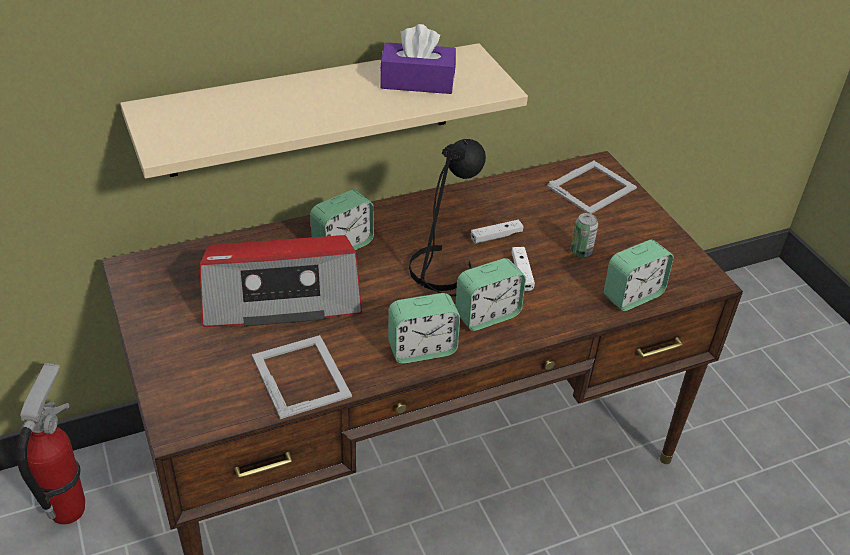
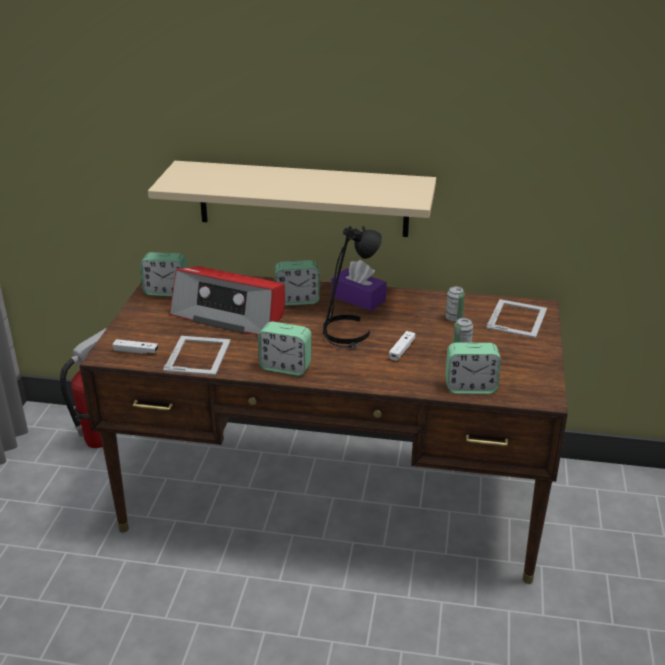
camera: 35 degrees right, 10 degrees down
purple tissue box [380,24,456,94] -> purple tissue box moved to [331,260,387,311]
alarm clock [456,258,526,331] -> alarm clock moved to [140,252,187,296]
white game controller [471,220,524,244] -> white game controller moved to [112,339,158,354]
picture frame [547,161,637,214] -> picture frame turned 60 degrees counterclockwise [486,299,547,338]
none -> can [445,286,465,322]

